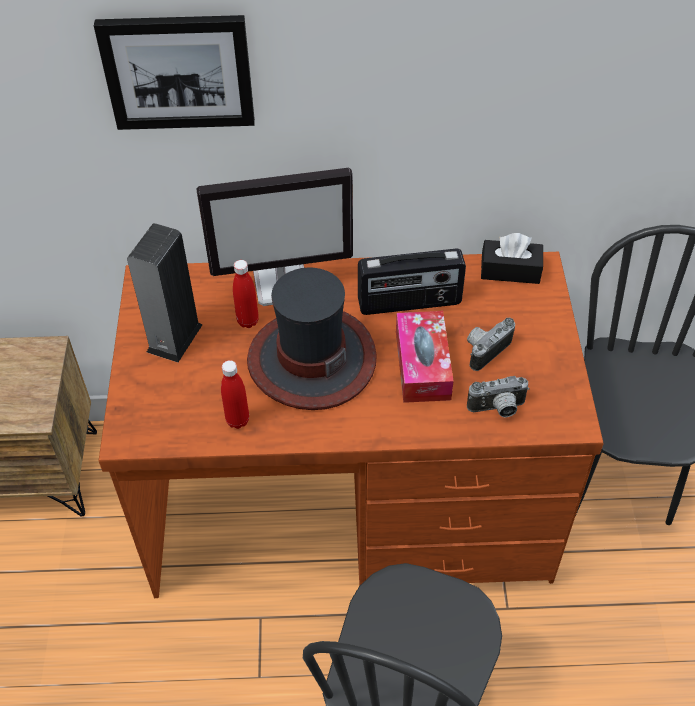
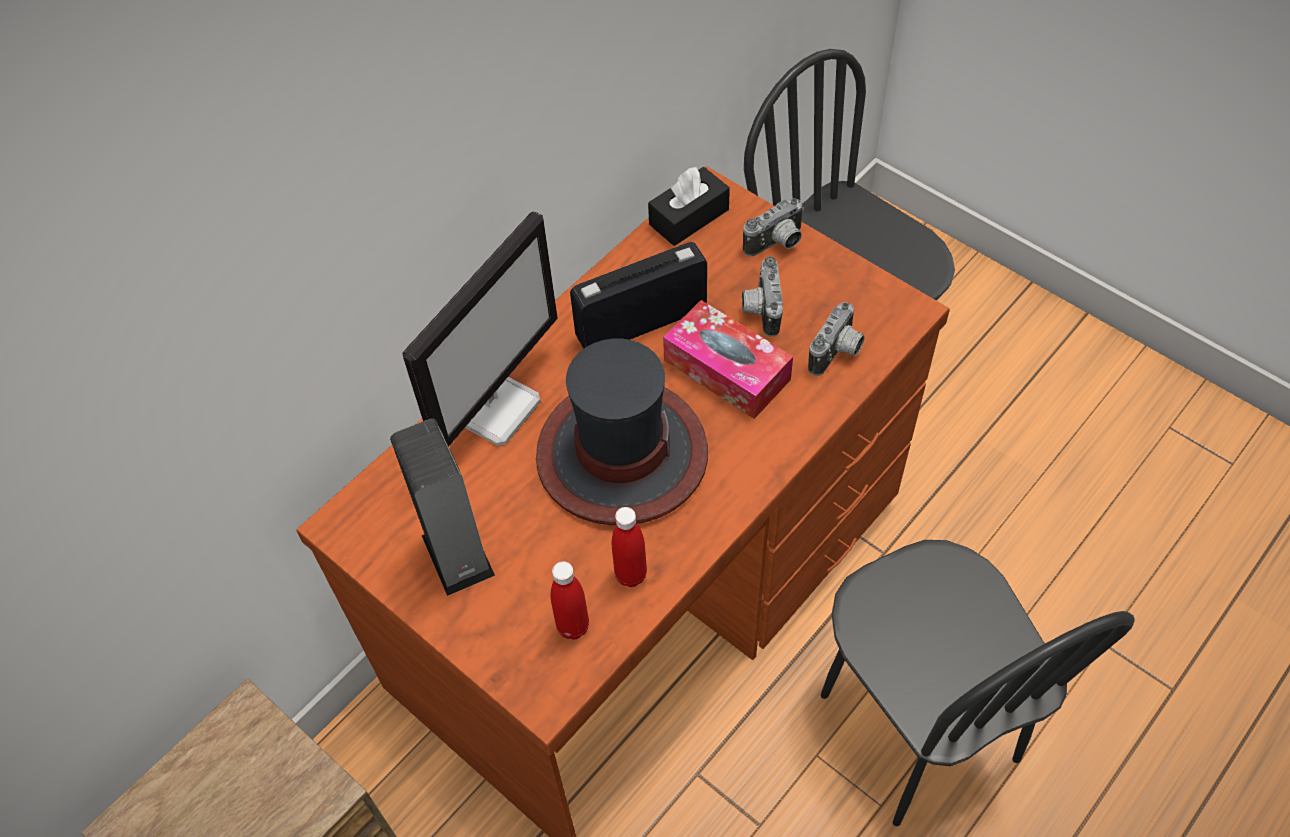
camera: 45 degrees left, 5 degrees up
picture [94,15,255,130] -> none
red bottle [233,260,259,328] -> red bottle moved to [551,561,589,640]
radio [358,249,466,315] -> radio turned 150 degrees counterclockwise [570,242,707,349]
none -> camera [743,198,804,257]

